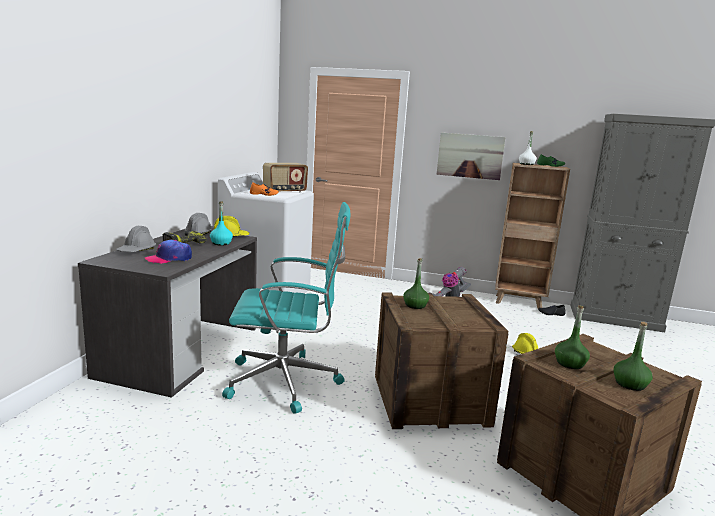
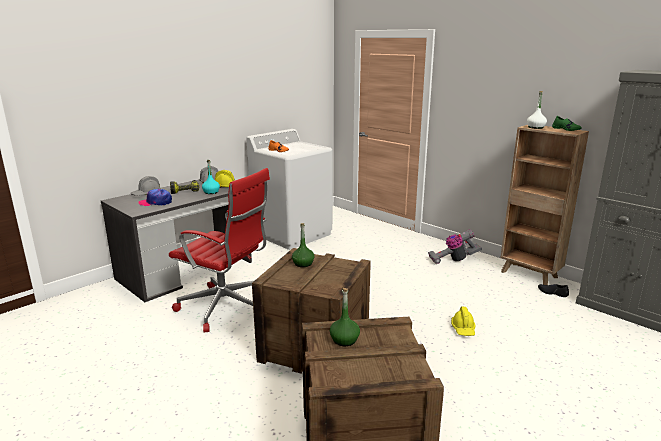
camera: 30 degrees right, 5 degrees up
turquoise office chair [222,202,350,414] -> red office chair [169,168,270,332]
radio [263,163,308,193] -> none
picture [437,133,506,180] -> none
green bottle [614,322,653,391] -> none

